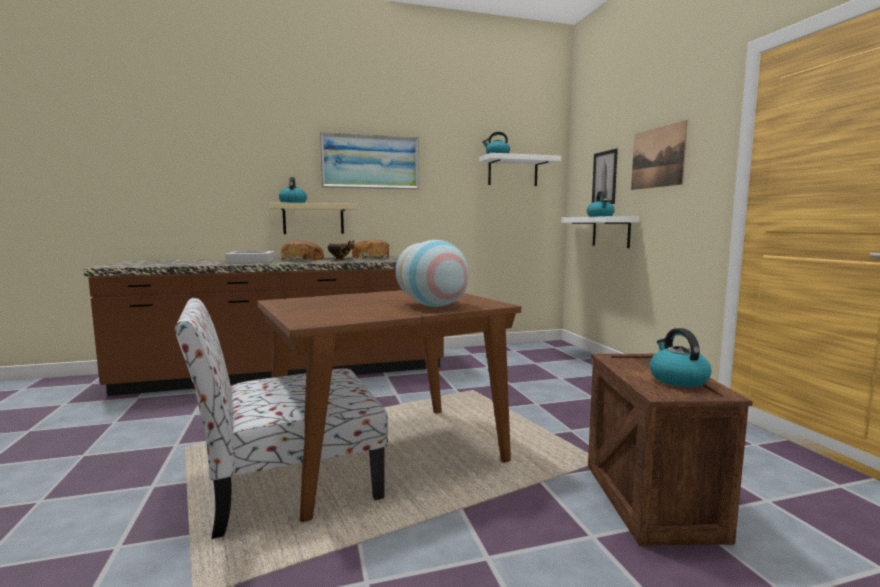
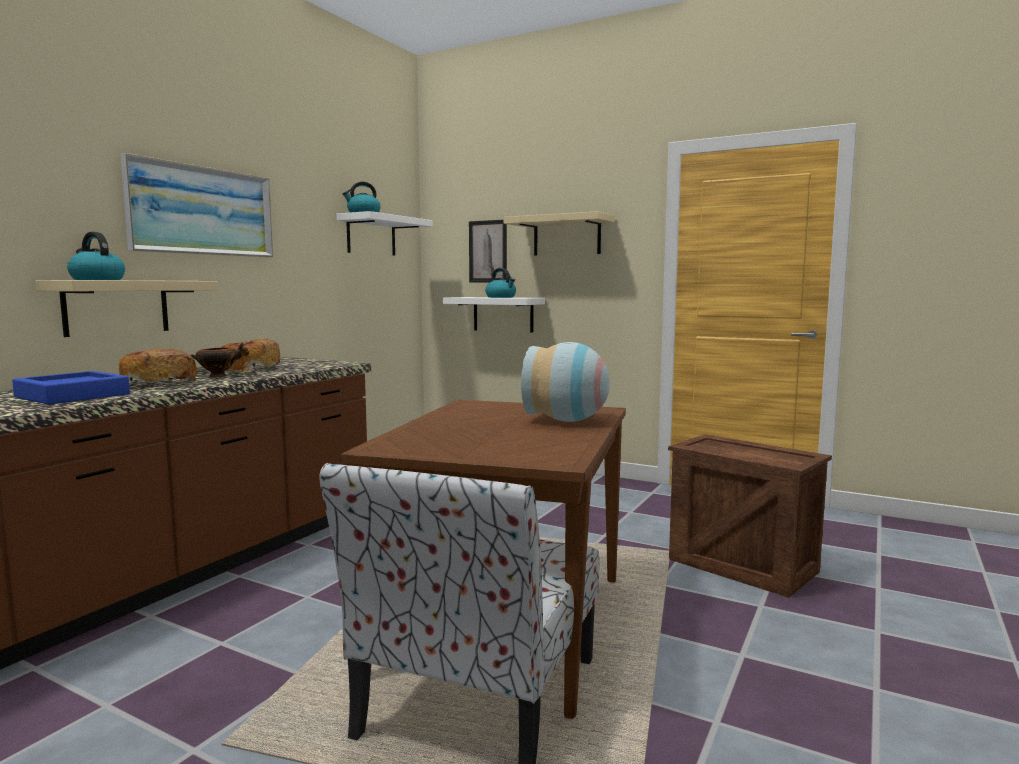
camera: 45 degrees left, 0 degrees up
grey tray [226,251,275,264] -> blue tray [12,371,130,405]
picture [631,120,688,190] -> beige shelf [504,211,614,256]
kettle [650,328,711,387] -> none

